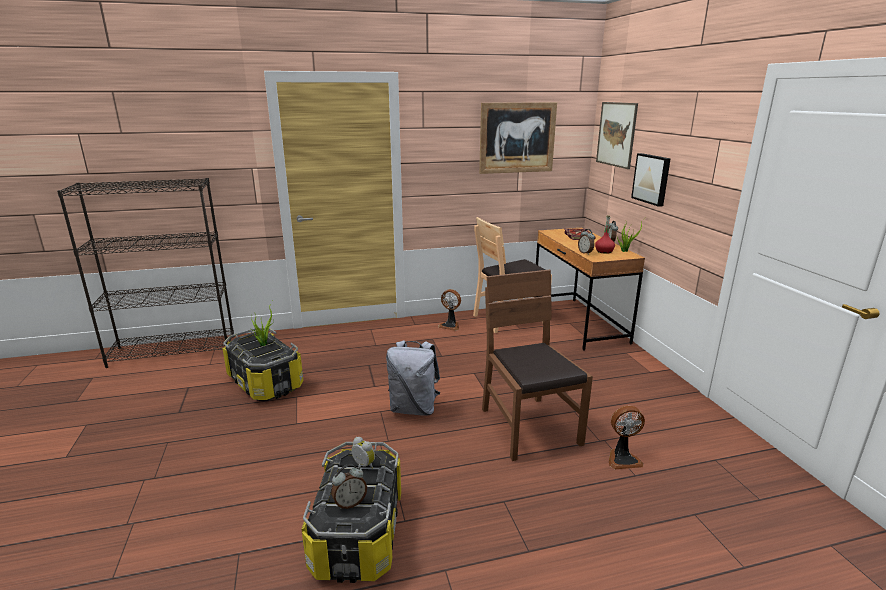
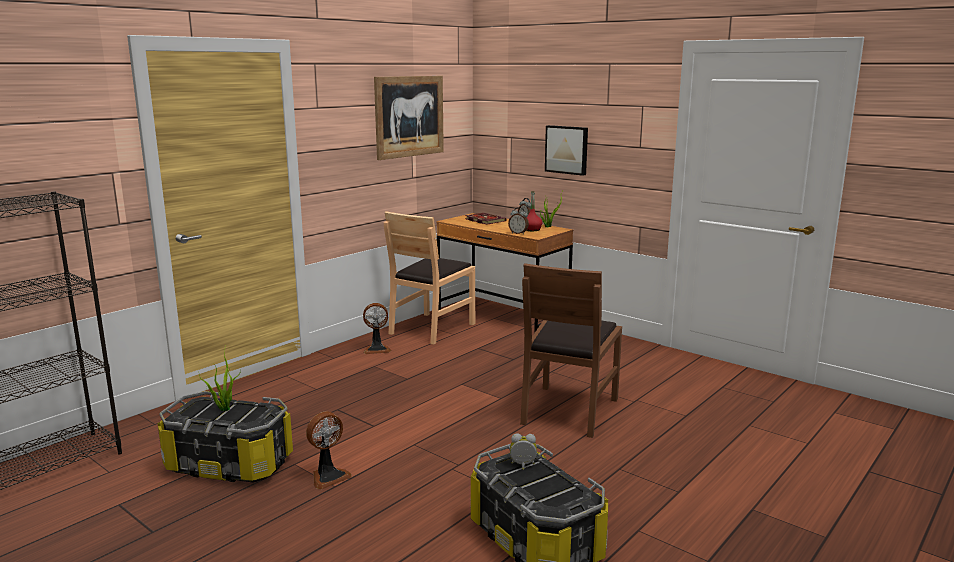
camera: 35 degrees left, 5 degrees down
alarm clock [331,464,367,509] -> none
grey backpack [386,340,440,416] -> none
brown chair [482,270,593,461] -> brown chair turned 105 degrees counterclockwise [520,263,622,438]
picture [596,102,638,169] -> none
fan [609,406,645,469] -> fan moved to [306,411,352,489]

